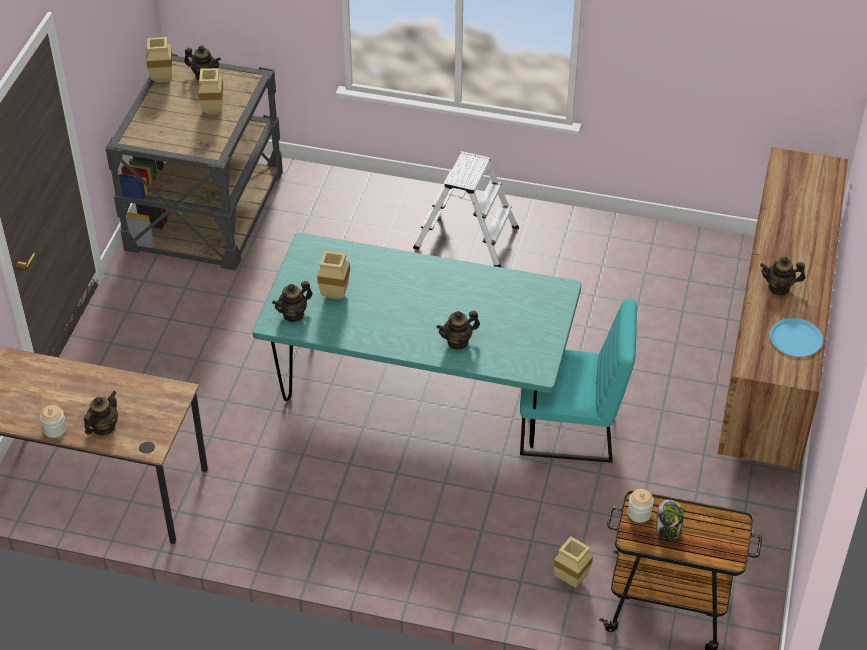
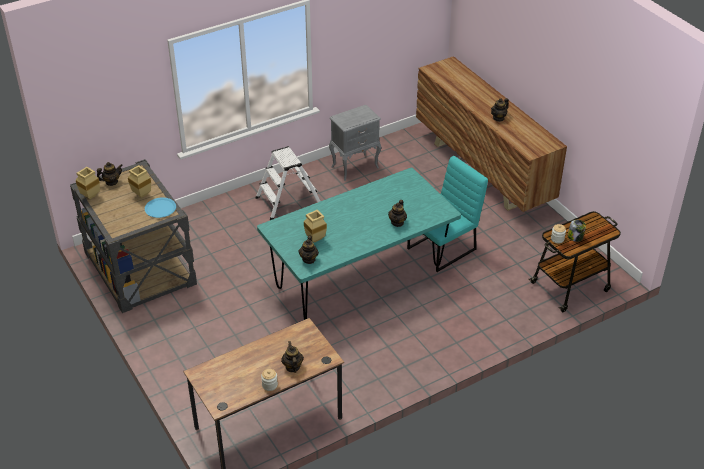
camera: 45 degrees left, 5 degrees down
beige vase [554,536,593,588] -> none
blue plate [769,318,823,357] -> blue plate moved to [145,198,176,218]
none -> grey nightstand [329,105,382,181]

